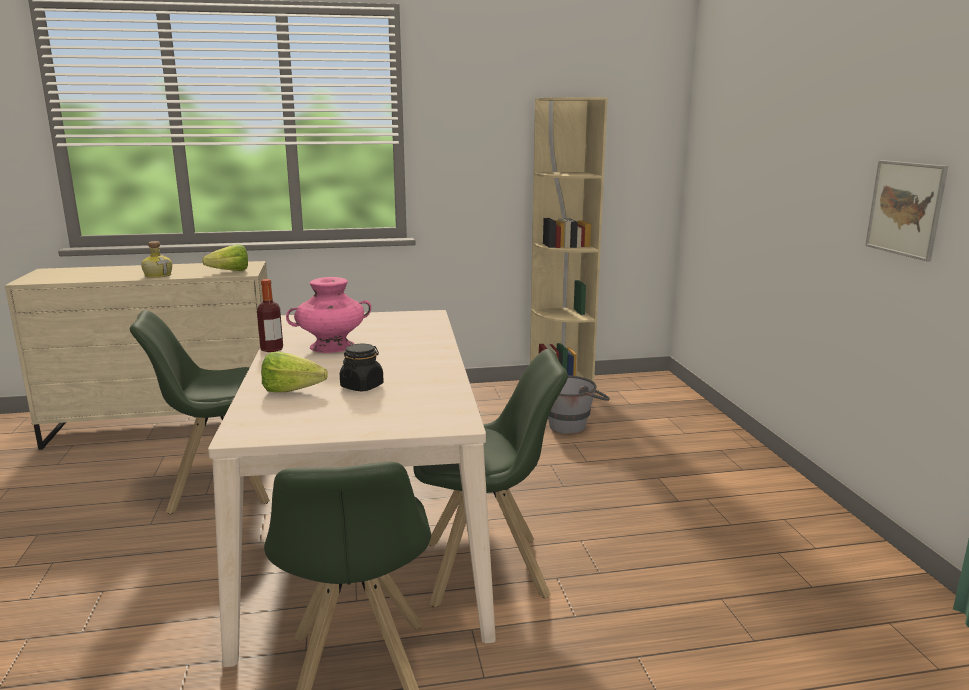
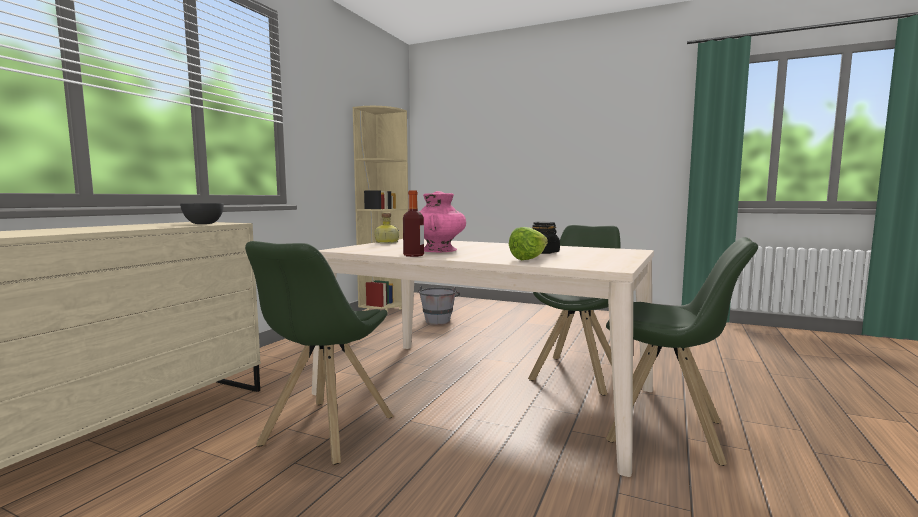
camera: 55 degrees left, 10 degrees down
bottle [141,241,172,278] -> bottle moved to [374,213,399,243]
lettuce [202,244,248,271] -> grey bowl [180,203,224,224]
picture [865,160,948,262] -> none

